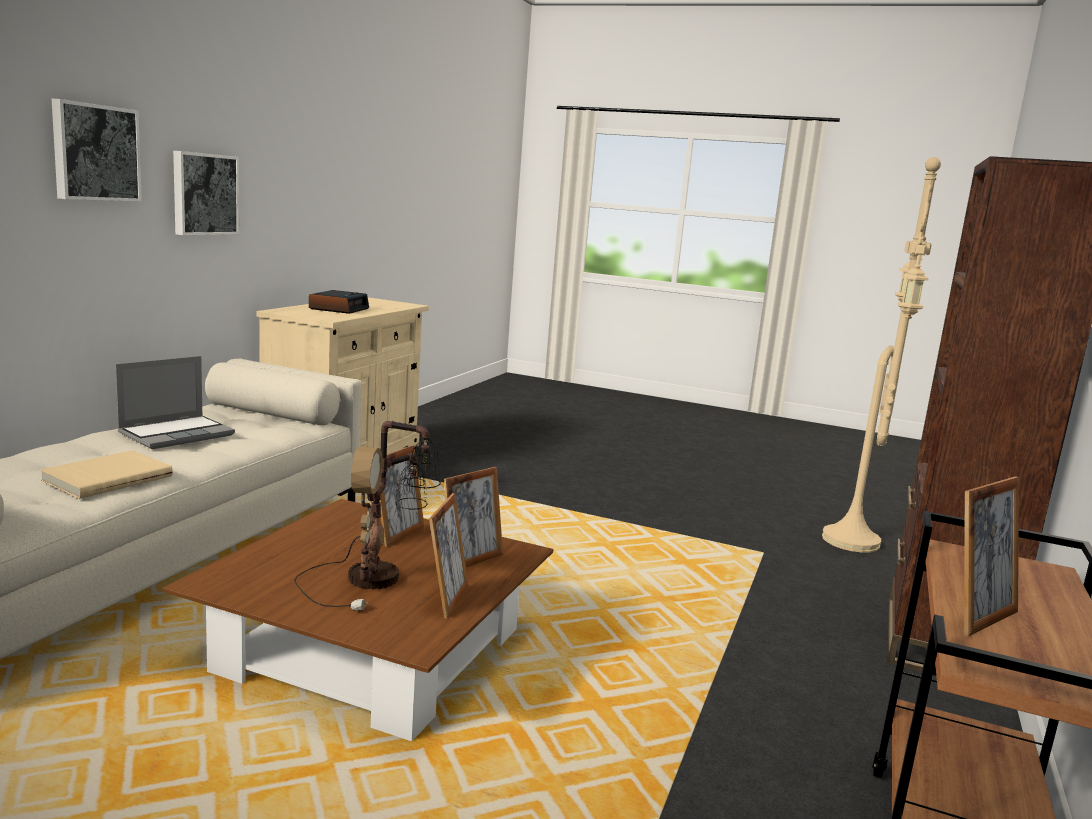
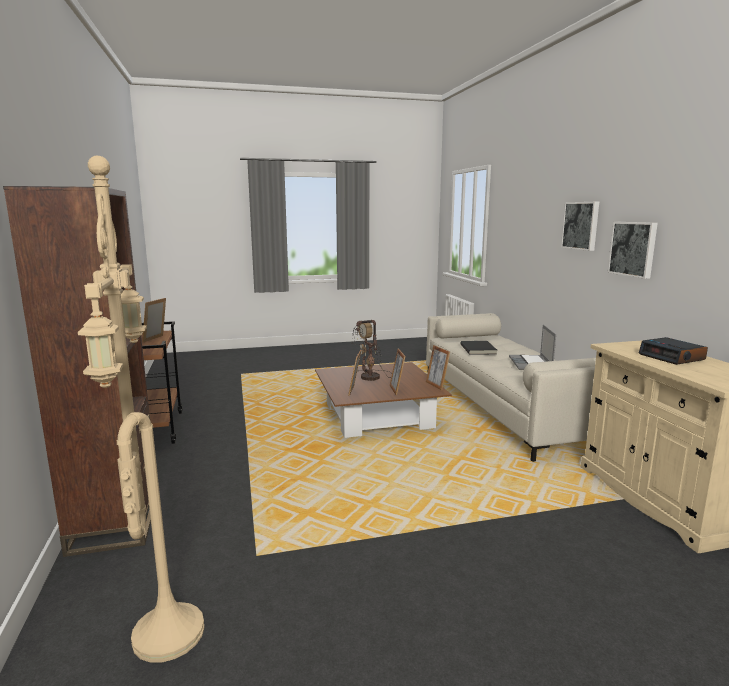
camera: 145 degrees right, 0 degrees up
beige book [40,450,173,499] -> black book [461,341,497,355]
picture frame [429,493,468,618] -> picture frame moved to [426,345,450,390]

